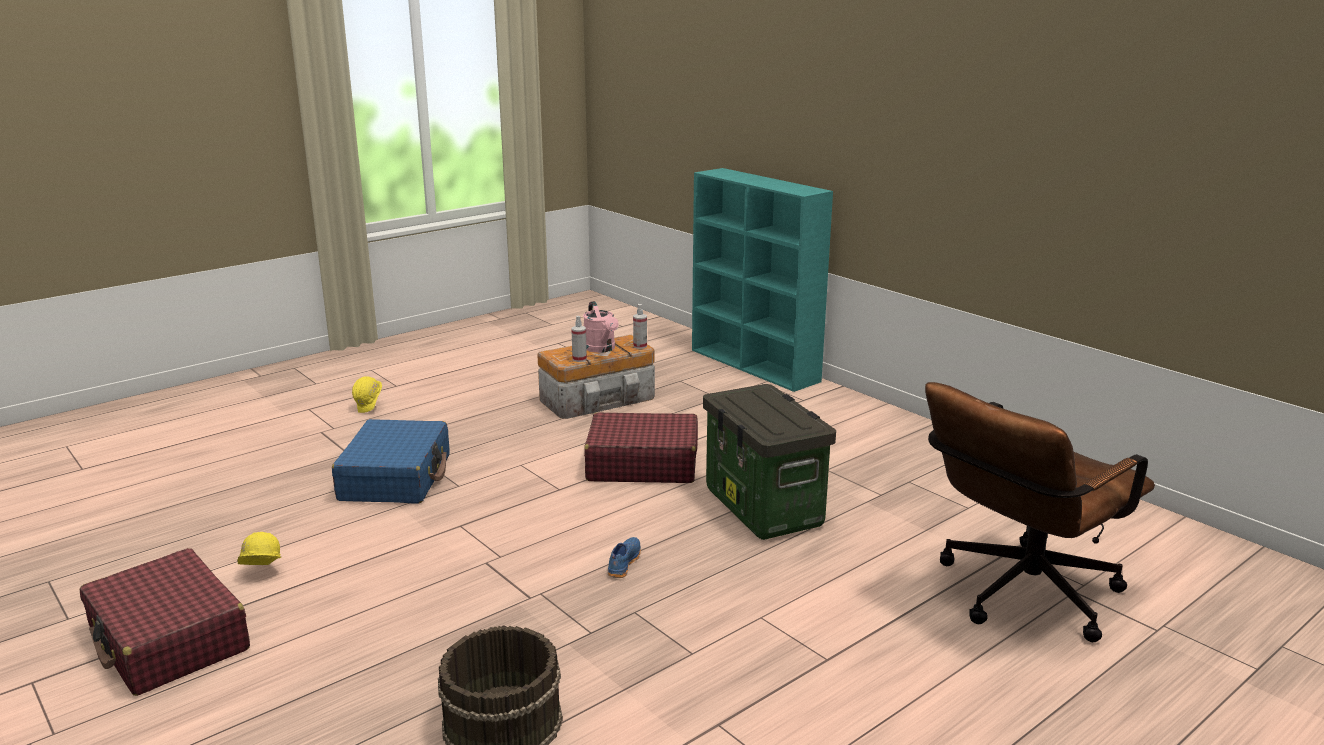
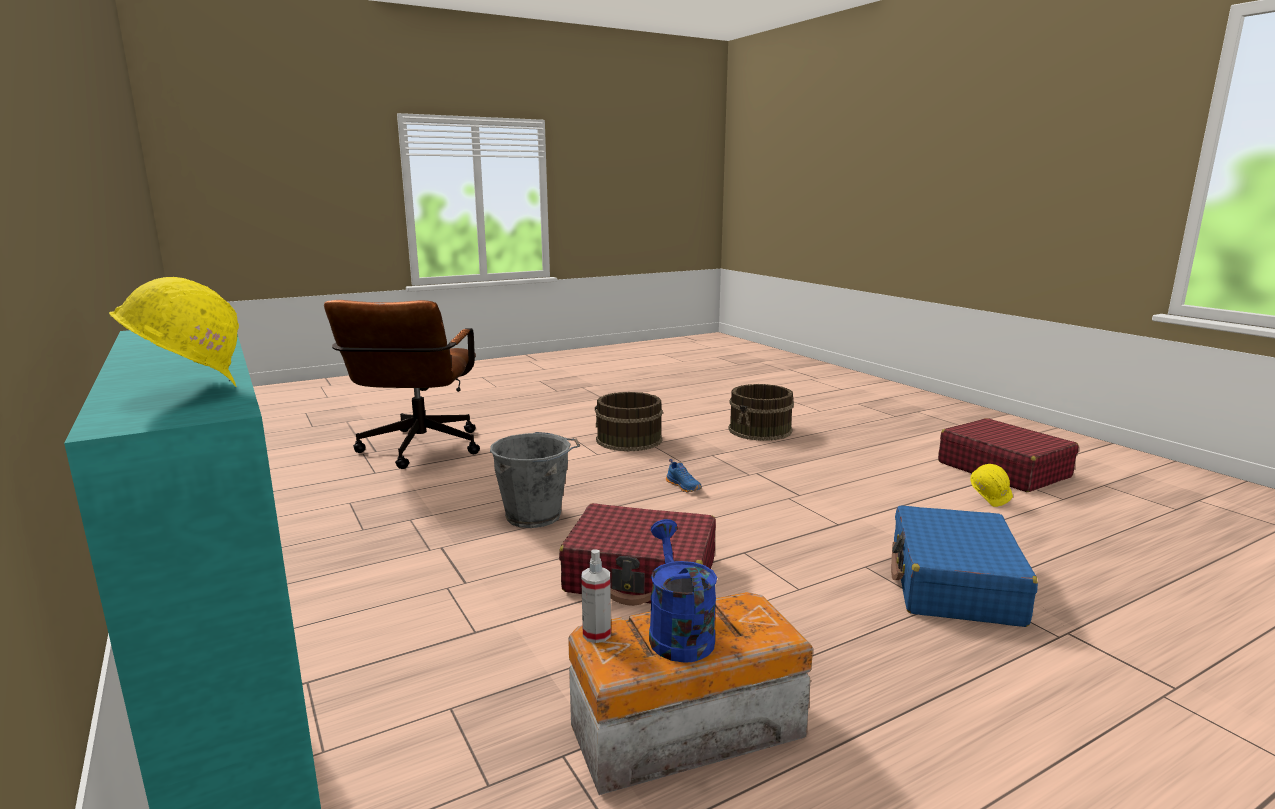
camera: 170 degrees left, 5 degrees down
yellow hard hat [352,376,382,413] -> yellow hard hat moved to [109,277,239,387]
spray bottle [571,316,587,362] -> none
pink watering can [583,301,619,353] -> blue watering can [649,519,717,663]
blue shoe [608,537,641,578] -> blue shoe turned 60 degrees counterclockwise [666,459,702,492]
storage box [703,384,836,540] -> grey bucket [490,432,580,528]
brown office chair [925,382,1155,643] -> brown office chair turned 120 degrees clockwise [324,300,480,469]
none -> brown bucket [595,392,663,452]

